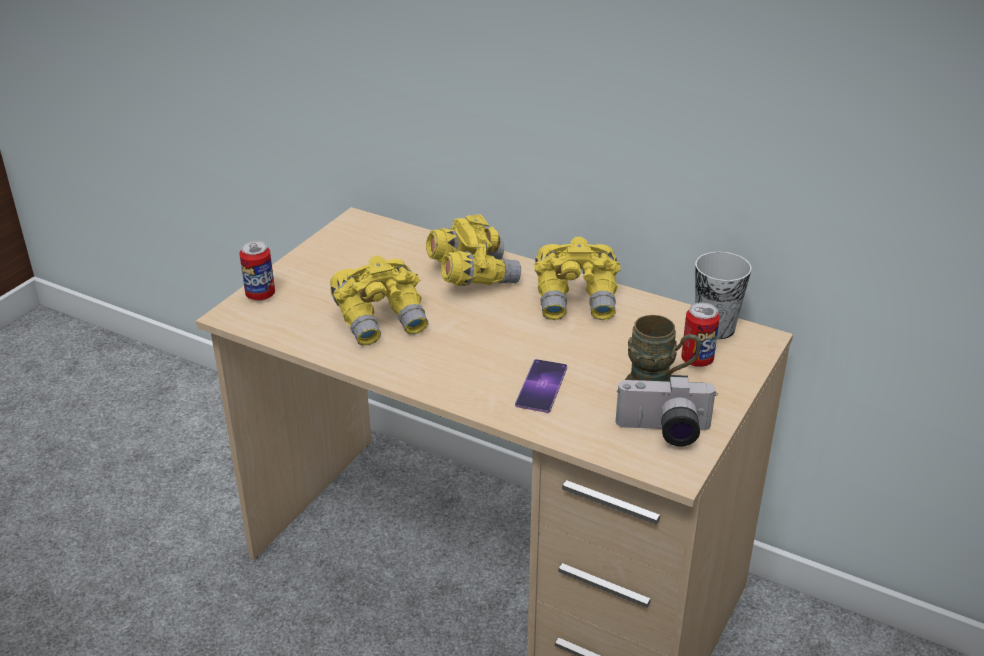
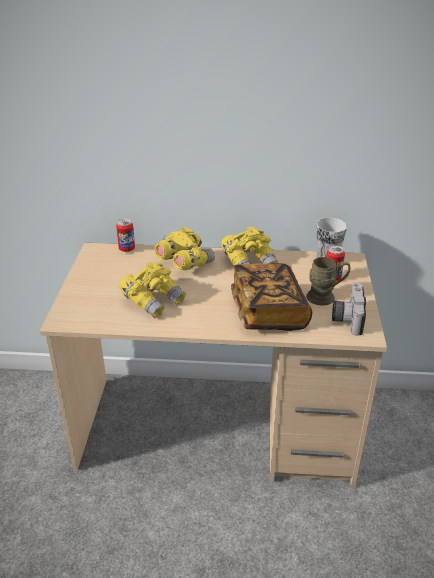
camera: 25 degrees left, 0 degrees up
can [239,241,275,301] -> can moved to [116,219,135,252]
phone [515,359,567,413] -> book [231,263,312,331]
camera [616,375,718,447] -> camera turned 120 degrees clockwise [332,283,366,336]

